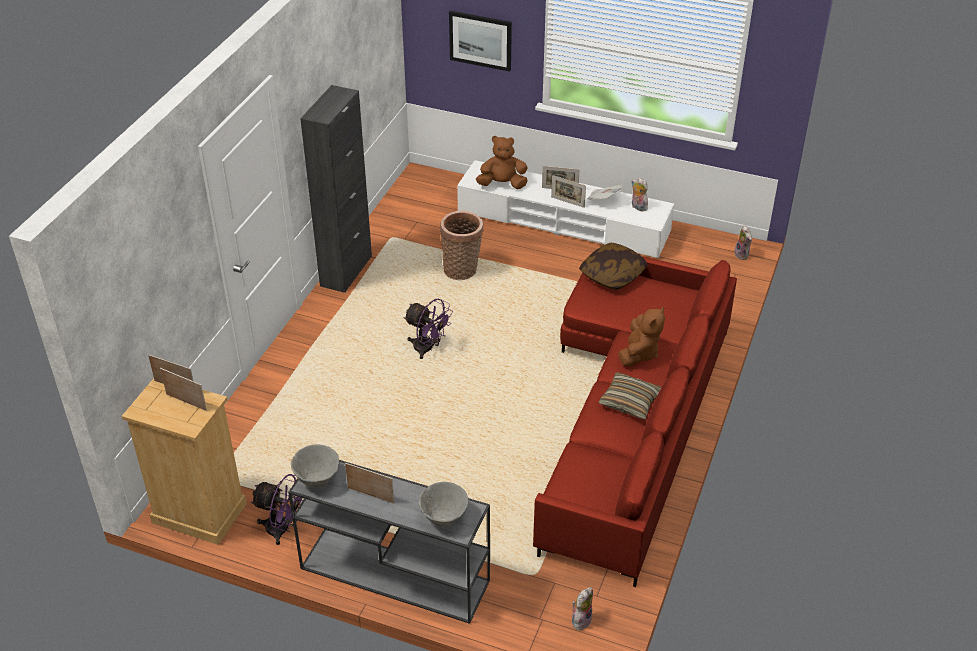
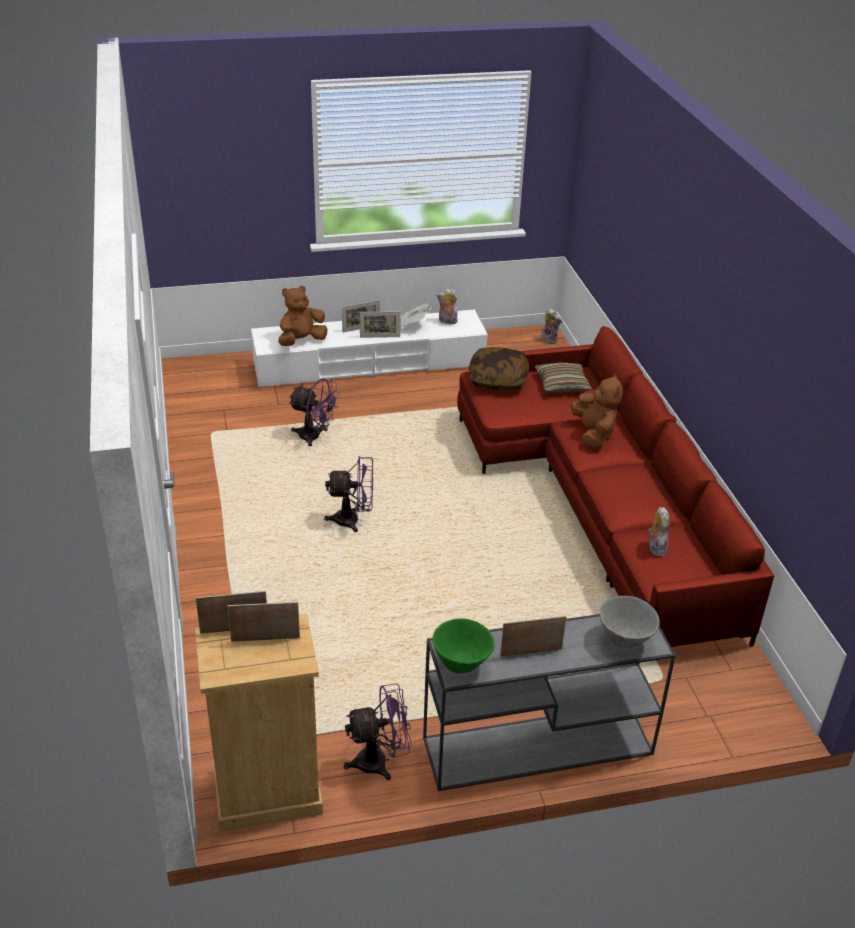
camera: 35 degrees left, 5 degrees down
grey bowl [291,444,339,488] -> green bowl [432,618,495,673]
black cabinet [300,85,372,293] -> none
basket [440,211,484,280] -> purple fan [288,378,340,446]
picture [449,11,512,72] -> none
plush toy [572,587,593,630] -> plush toy moved to [648,507,670,557]
pillow [599,372,662,420] -> pillow moved to [535,363,592,393]

